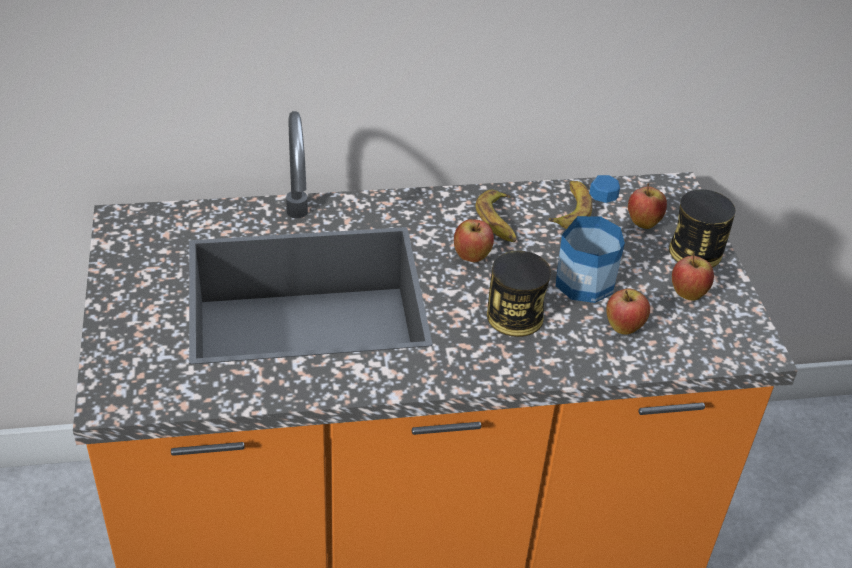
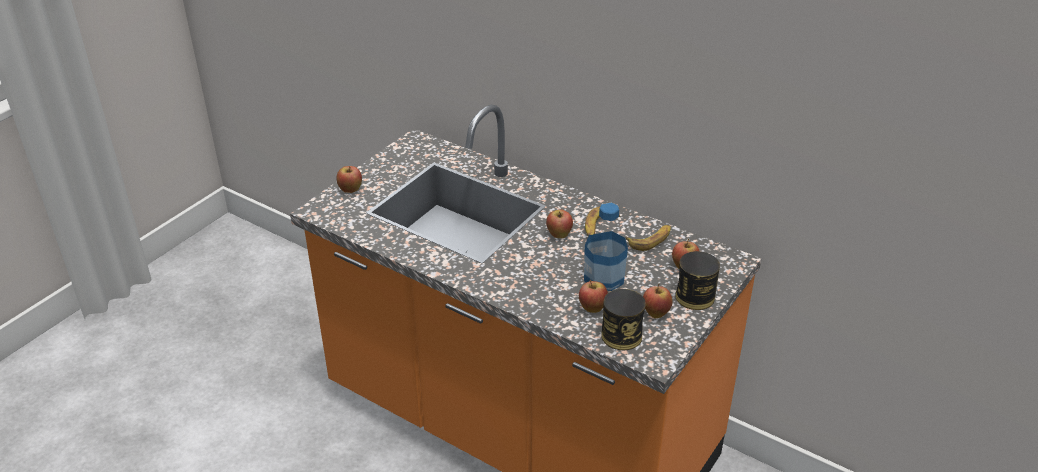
camera: 45 degrees right, 5 degrees down
can [487,251,551,337] -> can moved to [601,289,646,350]
none -> apple [337,166,362,193]

